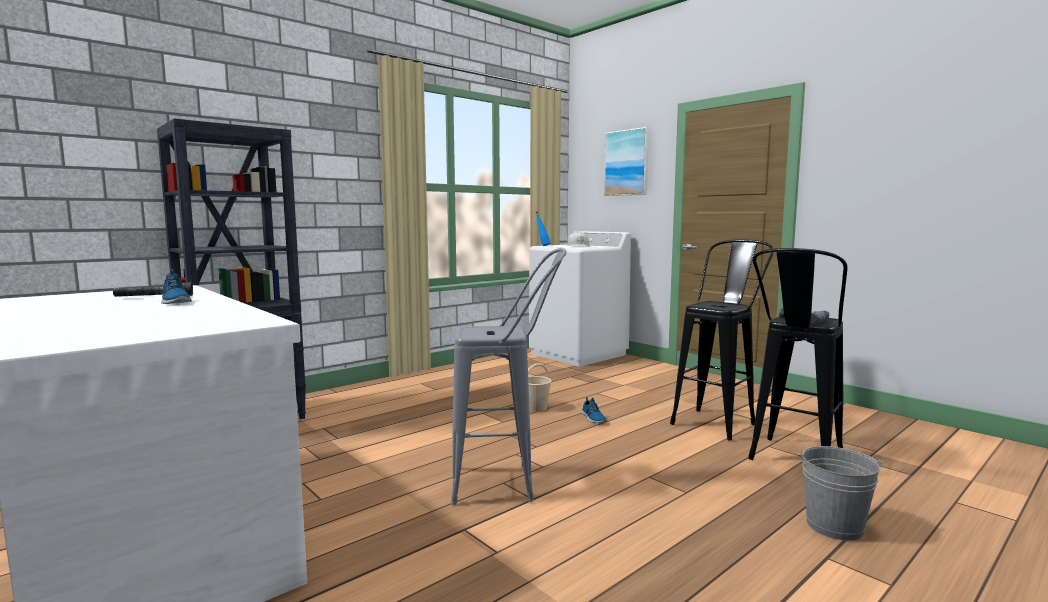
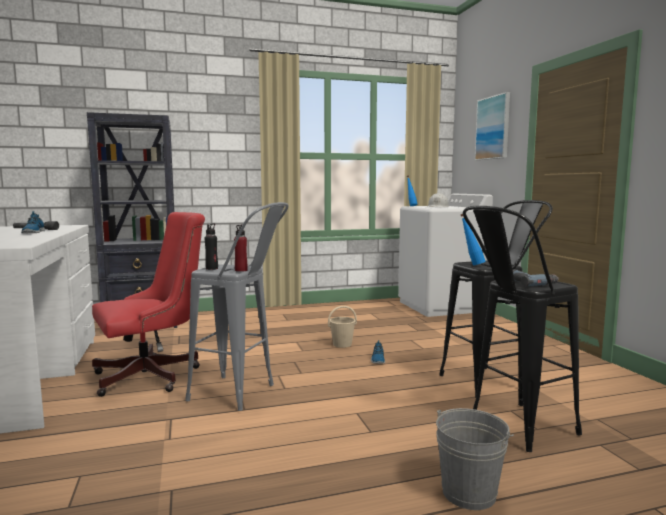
camera: 25 degrees right, 0 degrees up
none -> red office chair [92,212,205,397]
none -> black bottle [204,223,218,270]
none -> red bottle [234,225,248,272]
none -> blue bottle [461,214,486,266]

